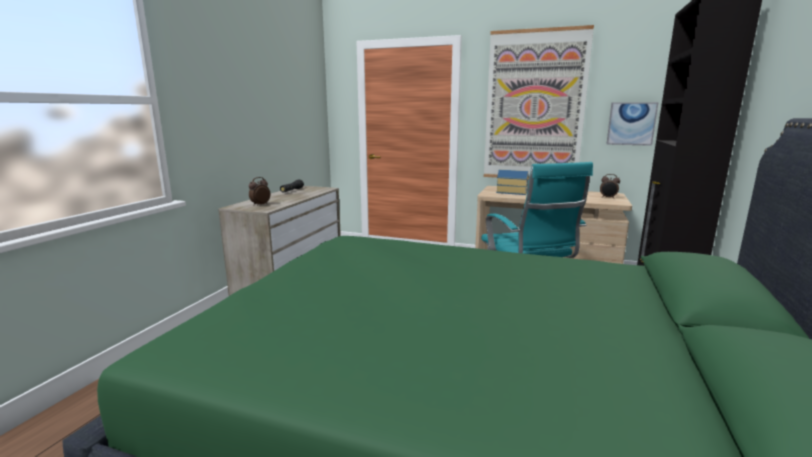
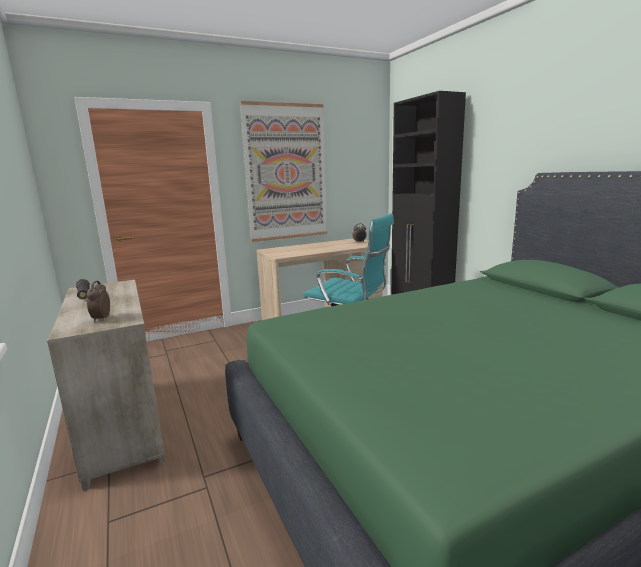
camera: 45 degrees left, 0 degrees up
toy house [496,170,529,195] -> none
picture [607,102,659,146] -> none

